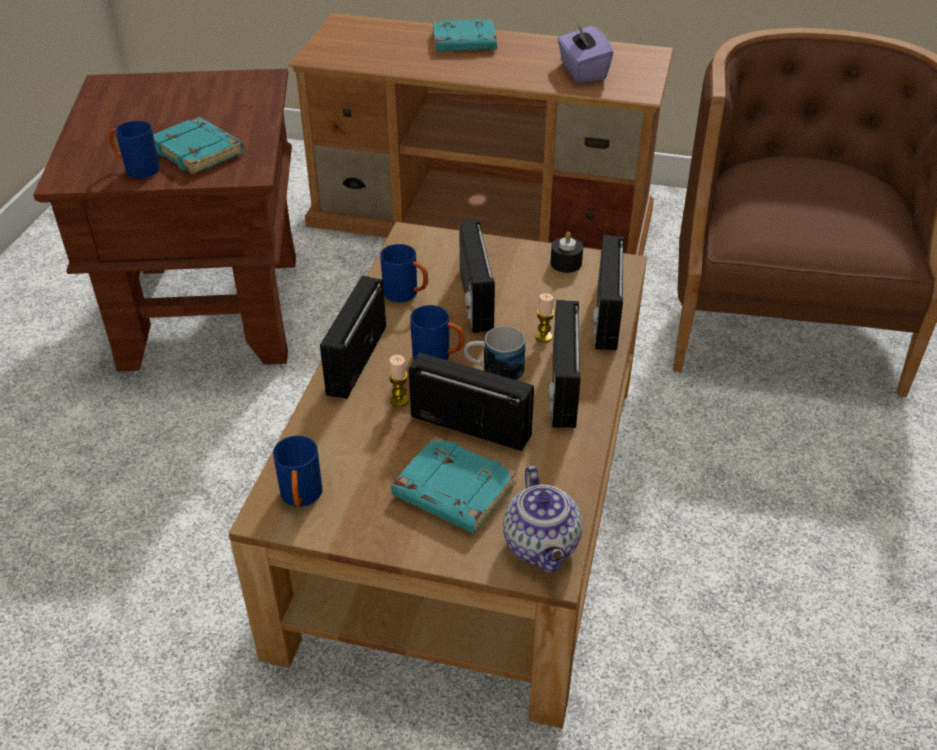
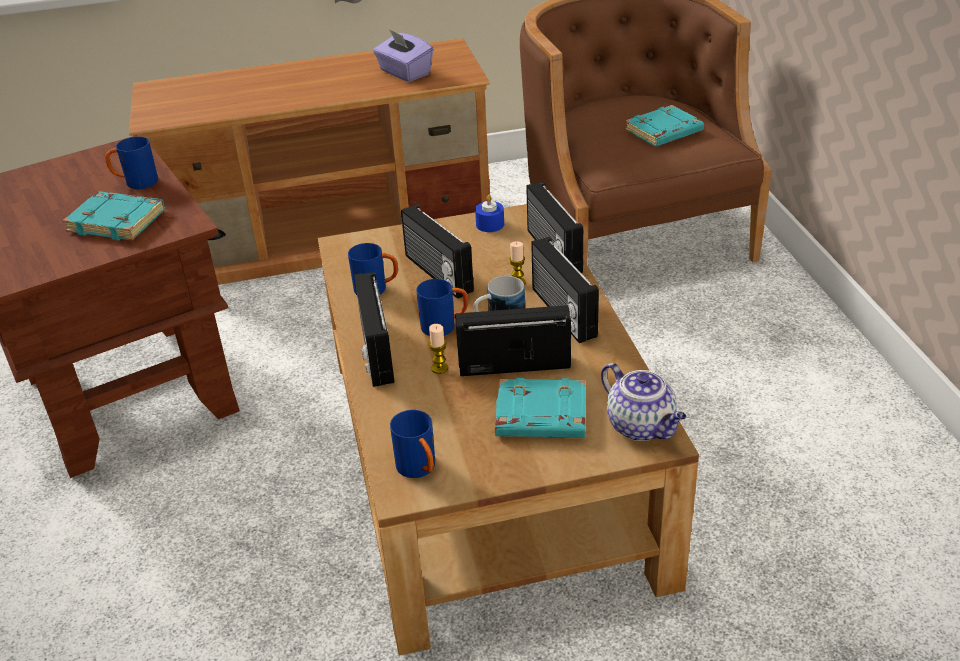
camera: 25 degrees left, 5 degrees down
blue mug [108,121,160,178] -> blue mug moved to [105,137,158,189]
turquoise book [433,19,497,51] -> turquoise book moved to [625,105,704,146]
black candle [550,232,583,273] -> blue candle [475,195,504,232]

